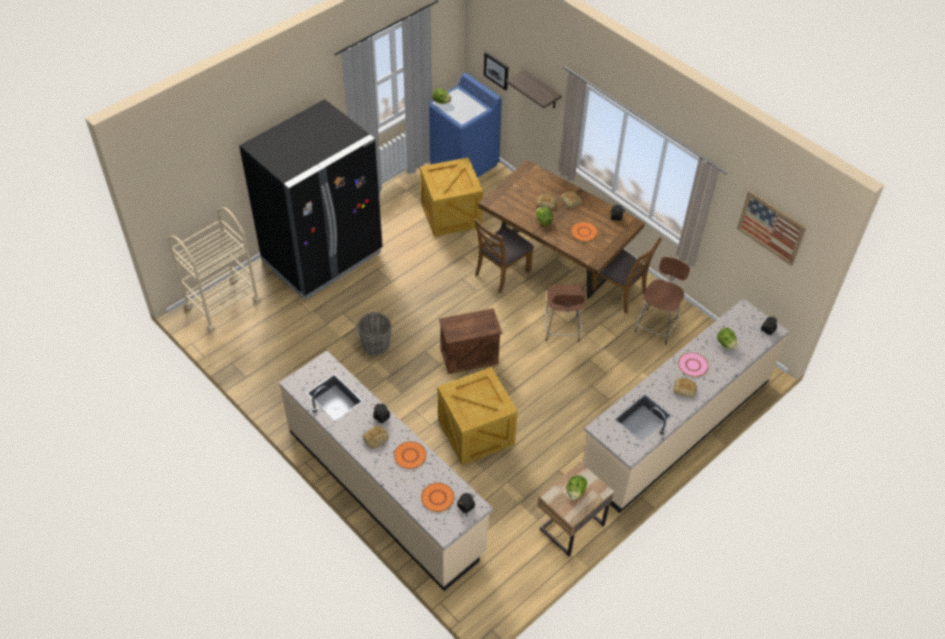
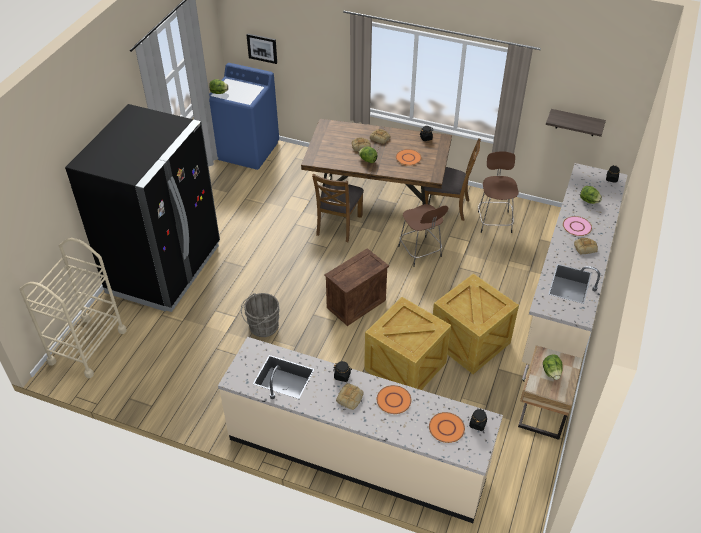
camera: 25 degrees left, 5 degrees down
crate [420,157,483,237] -> crate moved to [433,273,519,374]
shelf [506,70,562,109] -> shelf moved to [546,109,606,137]
picture [737,190,807,266] -> none

